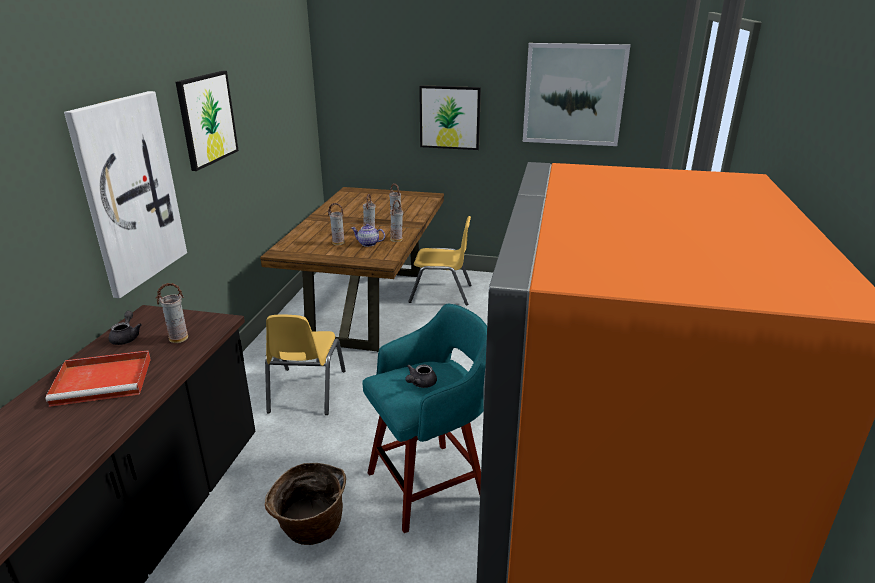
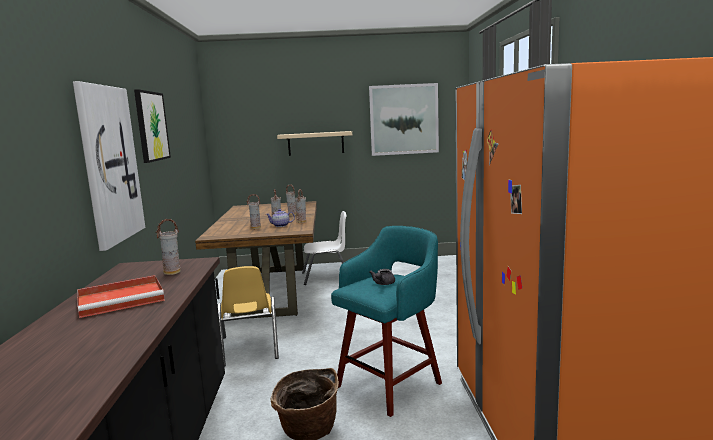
camera: 15 degrees left, 15 degrees down
grey teapot [109,311,142,345] -> none
yellow chair [408,216,471,305] -> white chair [302,211,347,285]
picture [419,85,481,150] -> beige shelf [277,131,352,156]

